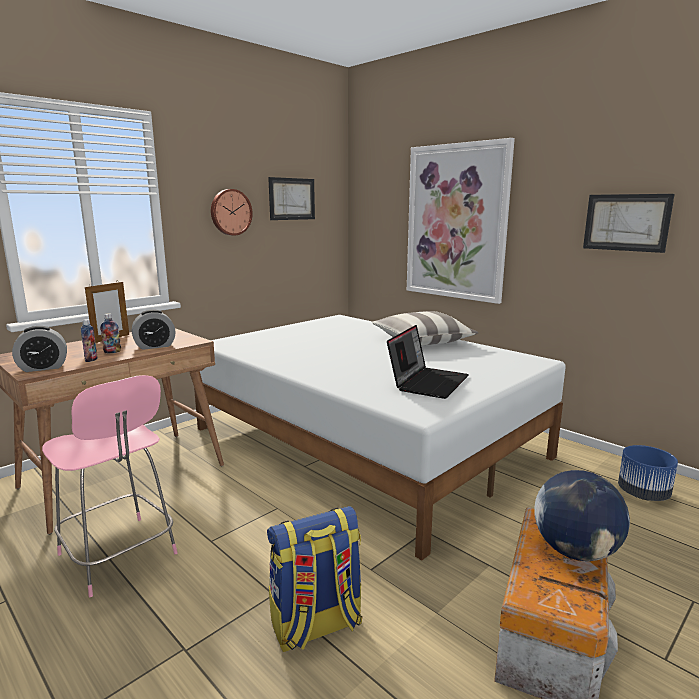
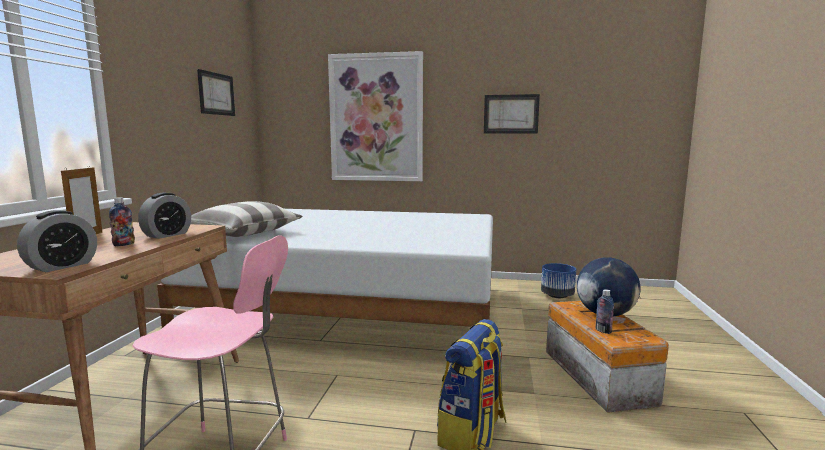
camera: 35 degrees left, 5 degrees down
bottle [81,319,98,362] -> bottle moved to [596,289,614,334]
wall clock [211,189,253,236] -> none
pillow [372,311,479,346] -> pillow moved to [191,201,302,237]
laptop [387,325,469,399] -> none

